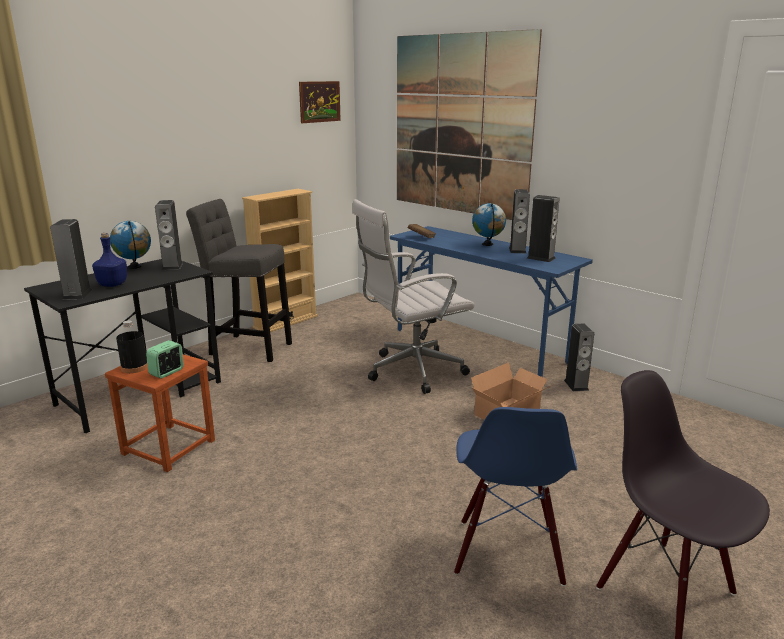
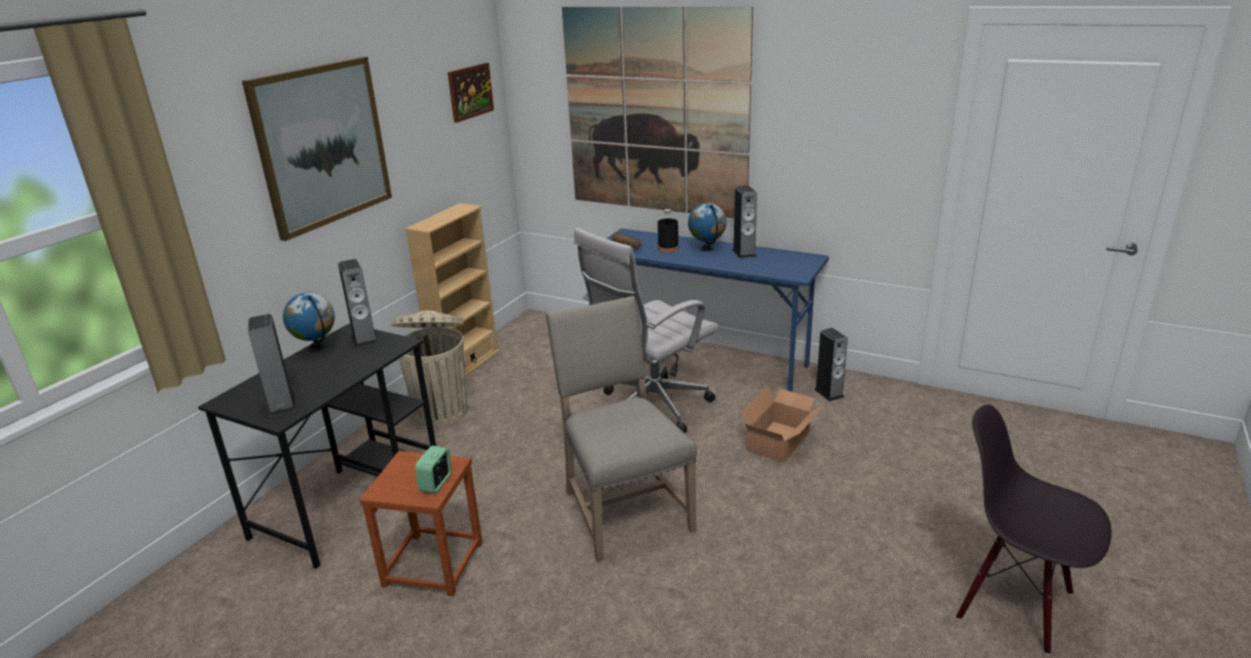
camera: 15 degrees left, 5 degrees up
blue bottle [92,233,127,287] -> none
black bottle [116,320,148,373] -> black bottle moved to [658,209,679,252]
grey stool [186,199,292,362] -> beige trash can [392,310,468,427]
blue chair [454,407,577,586] -> none
speaker [527,195,559,262] -> none
none -> picture [242,57,392,241]
none -> beige chair [546,296,697,563]

